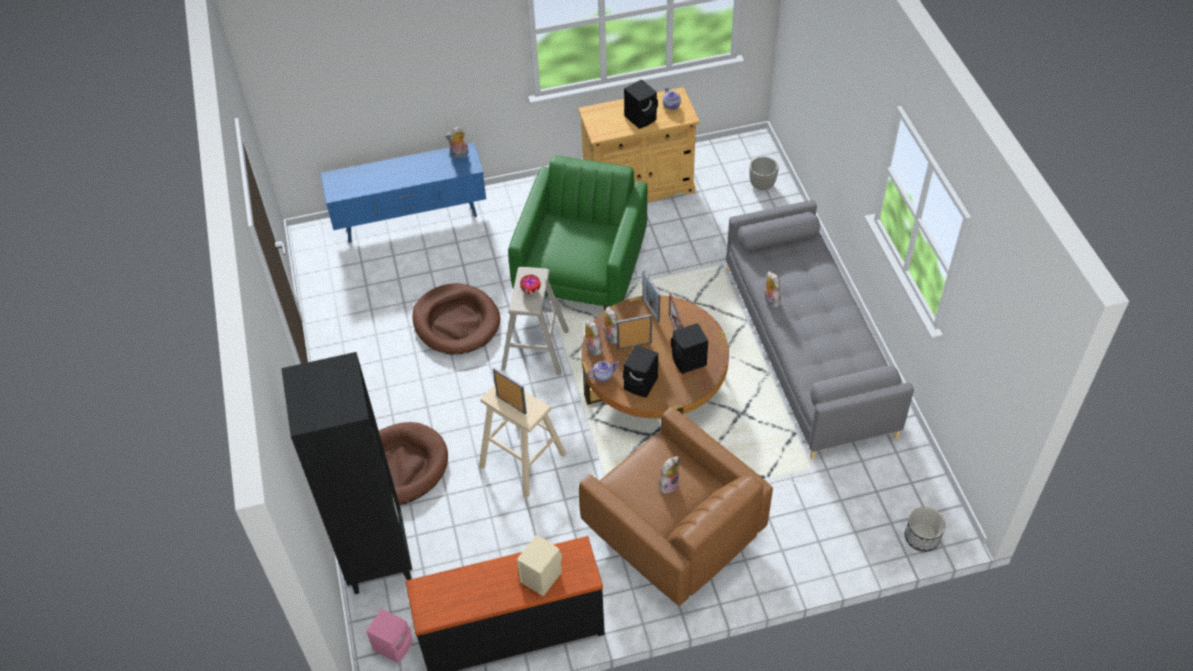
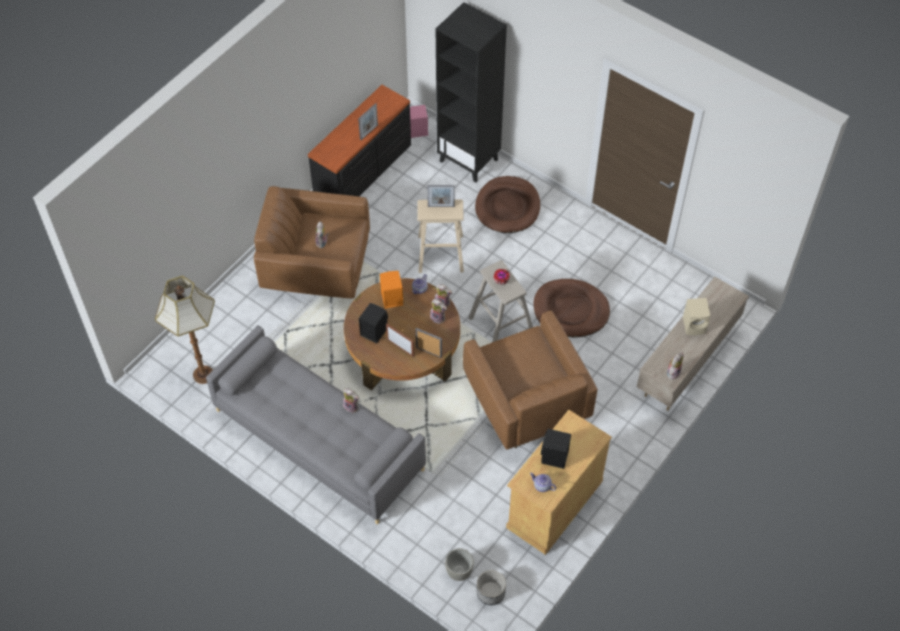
camera: 140 degrees right, 5 degrees up
blue tv stand [320,143,486,243] -> beige tv stand [637,277,749,411]
green armchair [508,155,647,311] -> brown armchair [463,310,597,449]
beige speaker [517,536,562,596] -> beige speaker moved to [683,298,710,335]
picture frame [617,314,652,350] -> picture frame moved to [358,103,378,140]
black speaker [623,345,658,398] -> orange speaker [380,271,403,309]
planter [905,507,946,552] -> planter moved to [477,570,506,605]
none -> floor lamp [155,276,215,384]

